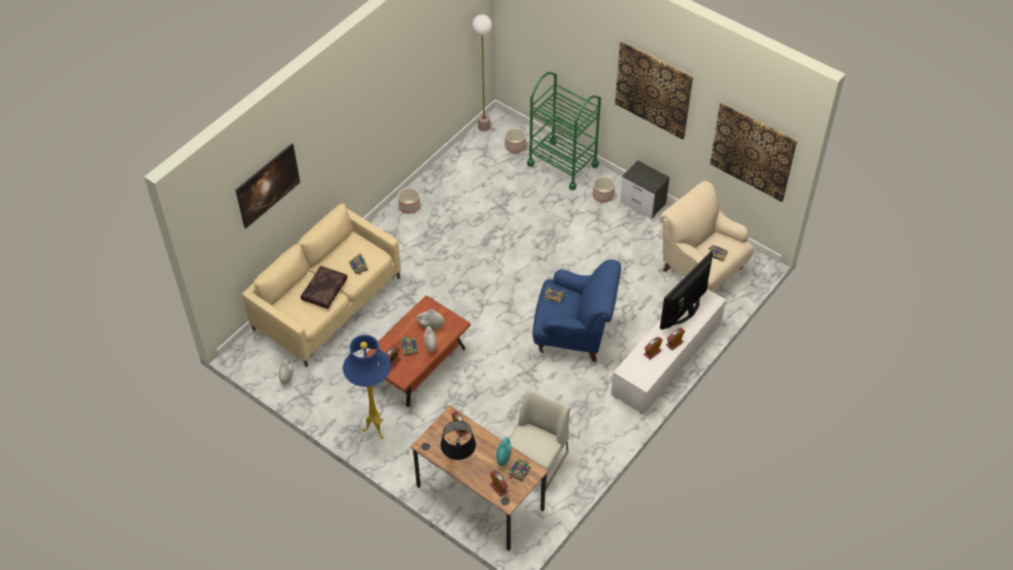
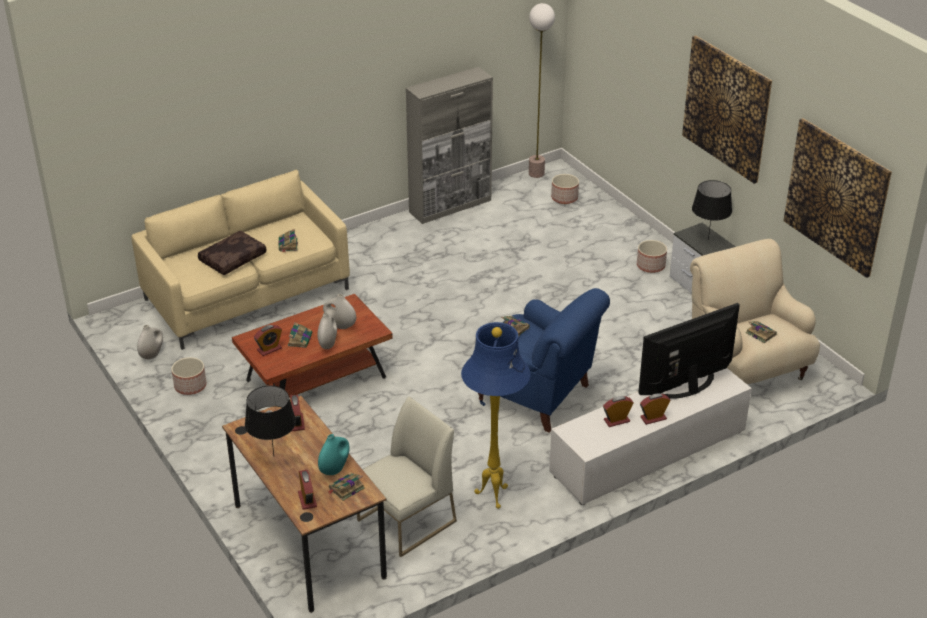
camera: 20 degrees right, 15 degrees down
picture [236,143,300,229] -> none
blue floor lamp [343,335,391,439] -> blue floor lamp moved to [461,322,531,509]
planter [398,188,420,214] -> planter moved to [171,357,206,395]
green cart [527,72,601,190] -> none
none -> grey cabinet [406,67,493,224]
none -> black table lamp [692,180,732,240]

